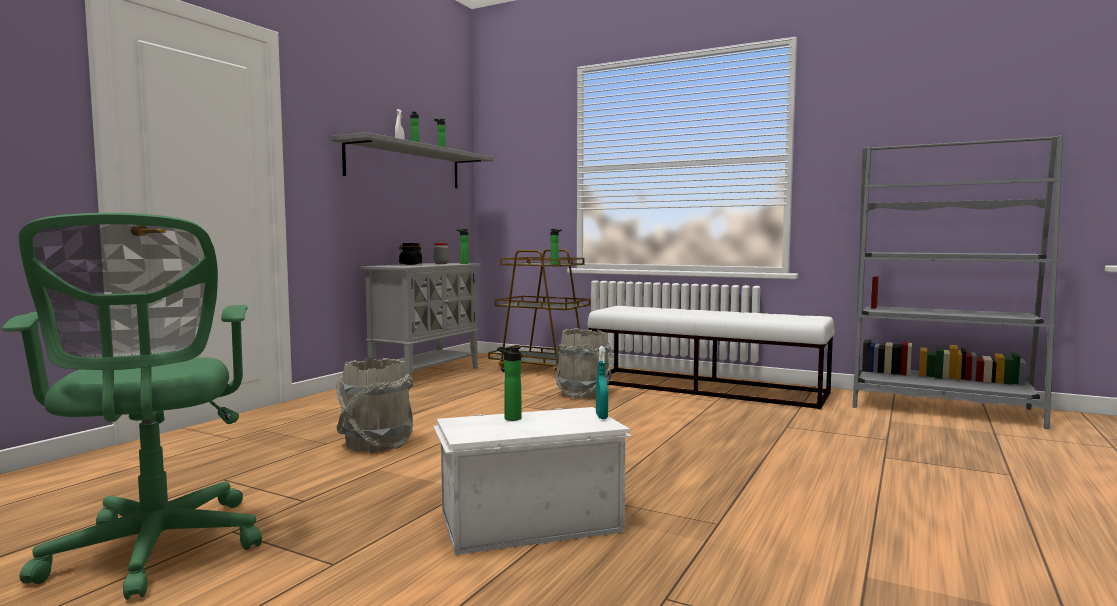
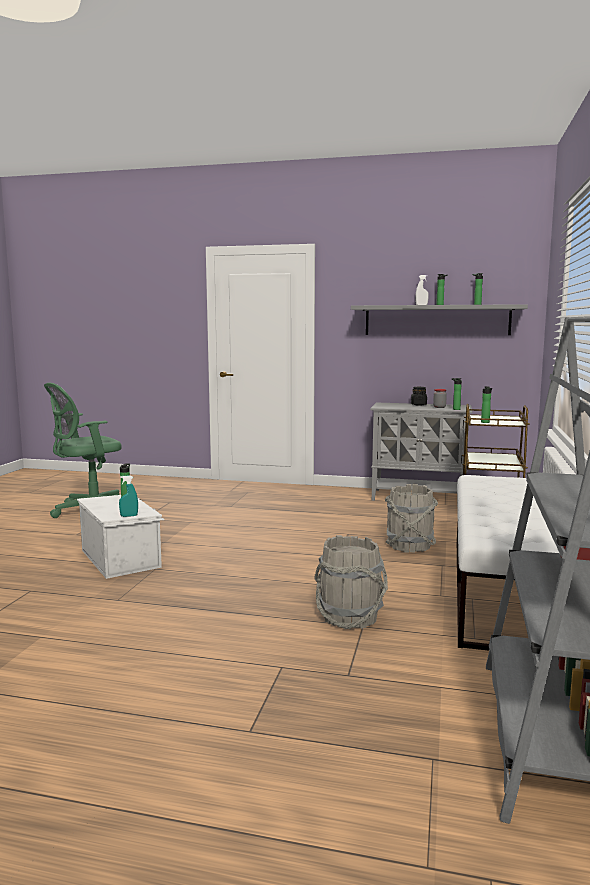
camera: 75 degrees right, 5 degrees up
grey bucket [336,358,414,454] -> grey bucket moved to [314,535,388,629]

